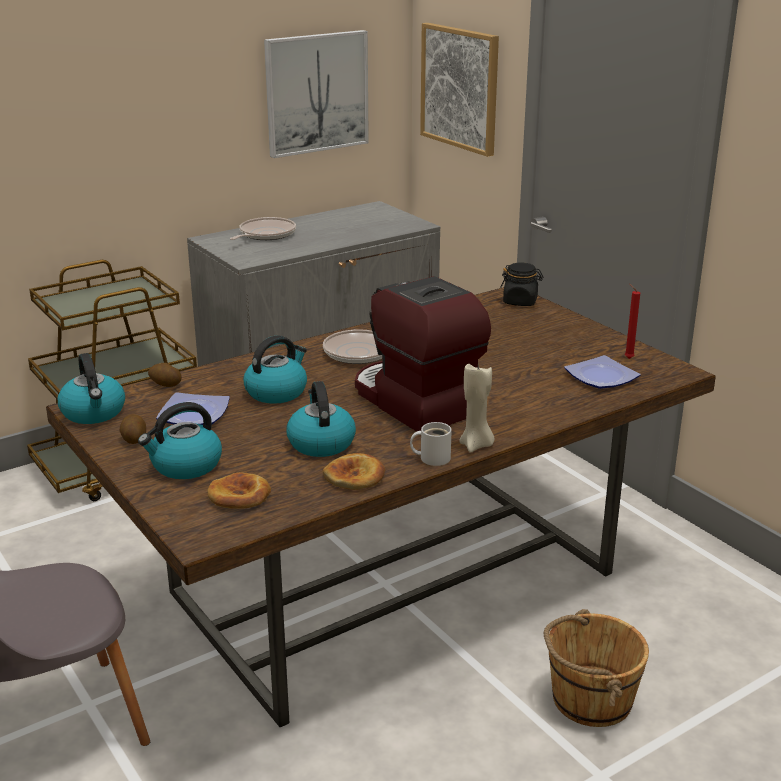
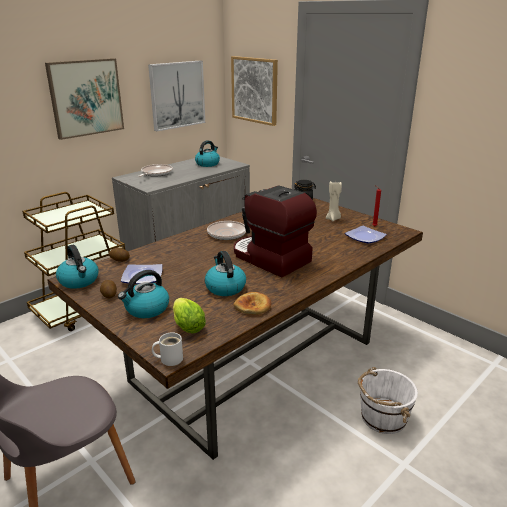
camera: 10 degrees left, 0 degrees up
bread [207,472,271,509] -> lettuce [173,298,206,333]
kettle [244,335,307,404] -> kettle moved to [195,140,220,167]
white mug [410,422,452,466] -> white mug moved to [152,332,183,366]
beige candle [459,362,494,453] -> beige candle moved to [326,181,342,221]
brown bucket [544,609,649,727] -> white bucket [358,367,418,434]
none -> picture [45,58,124,140]

